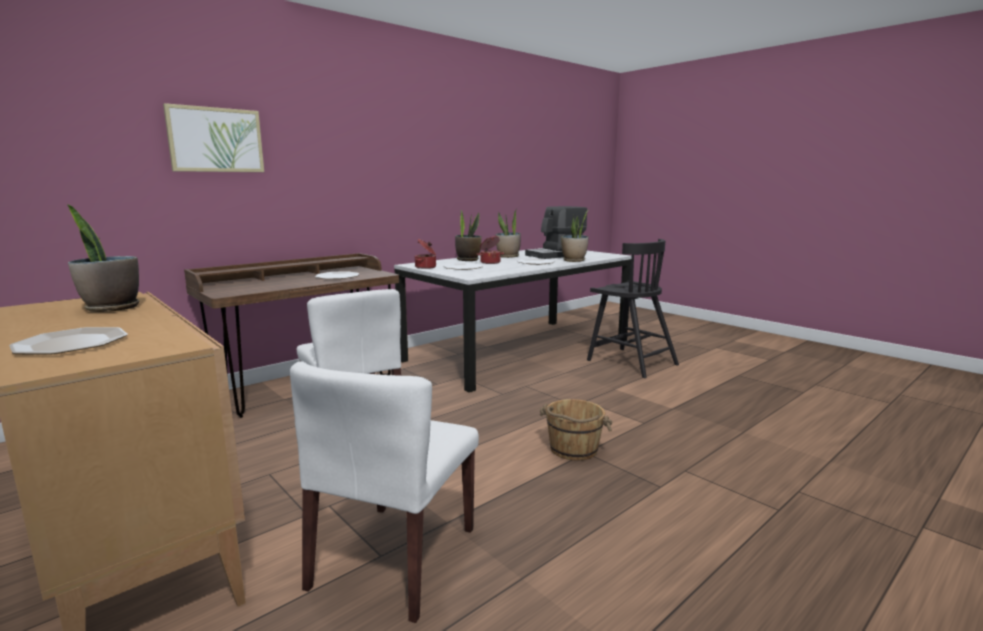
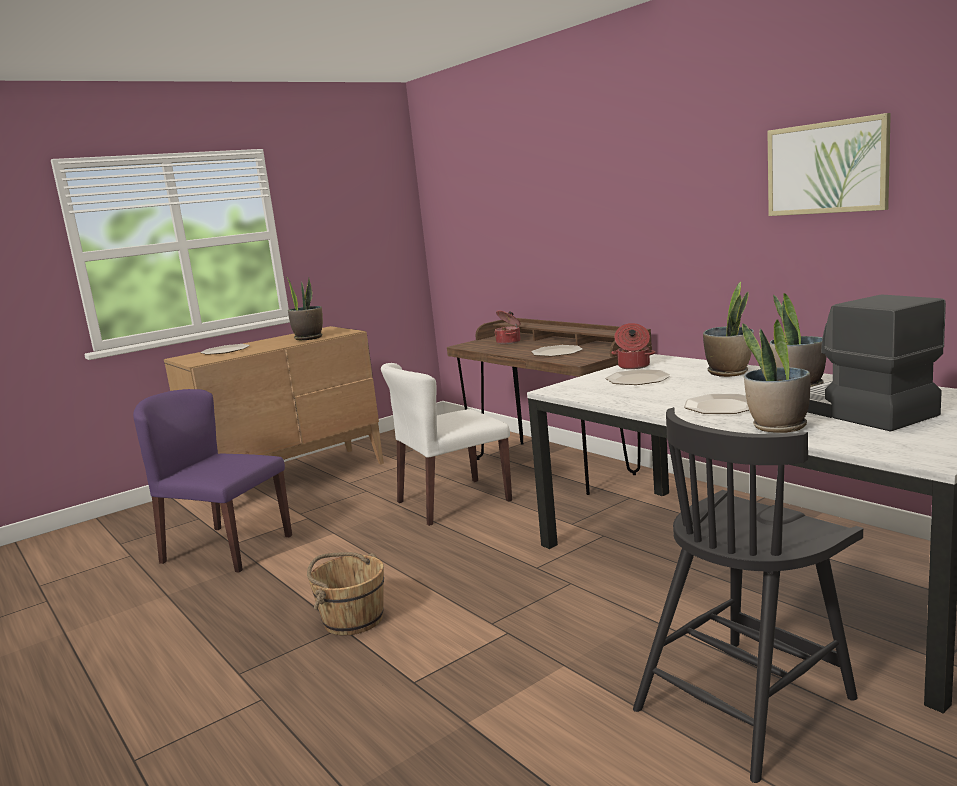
camera: 95 degrees right, 0 degrees up
picture [163,103,264,172] -> picture moved to [768,113,891,216]
white chair [290,361,479,623] -> purple chair [133,389,292,573]
cooking pot [477,236,504,264] -> cooking pot moved to [494,311,521,344]

